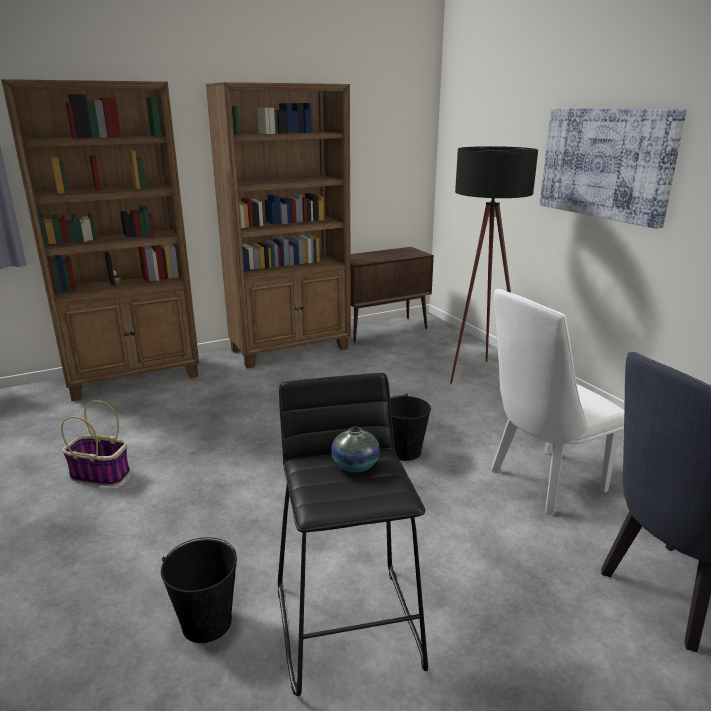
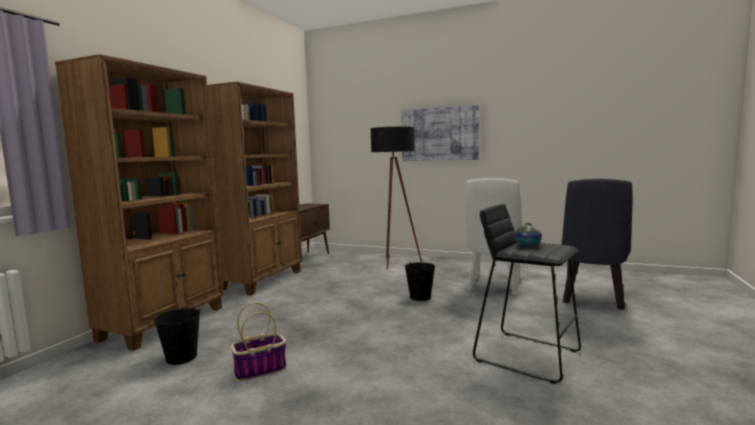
camera: 40 degrees left, 15 degrees down
black bucket [161,537,237,643] -> black bucket moved to [153,307,200,365]

